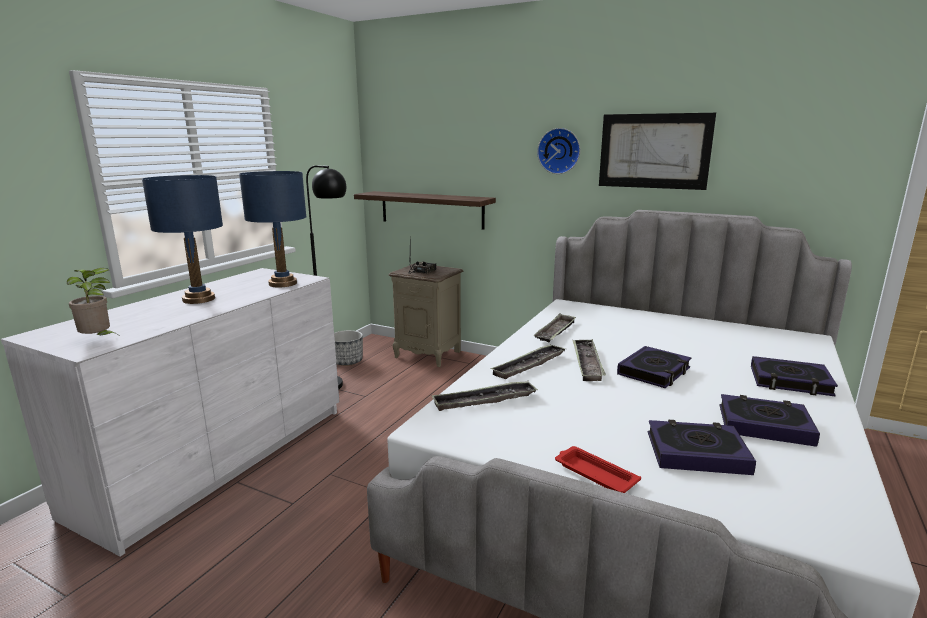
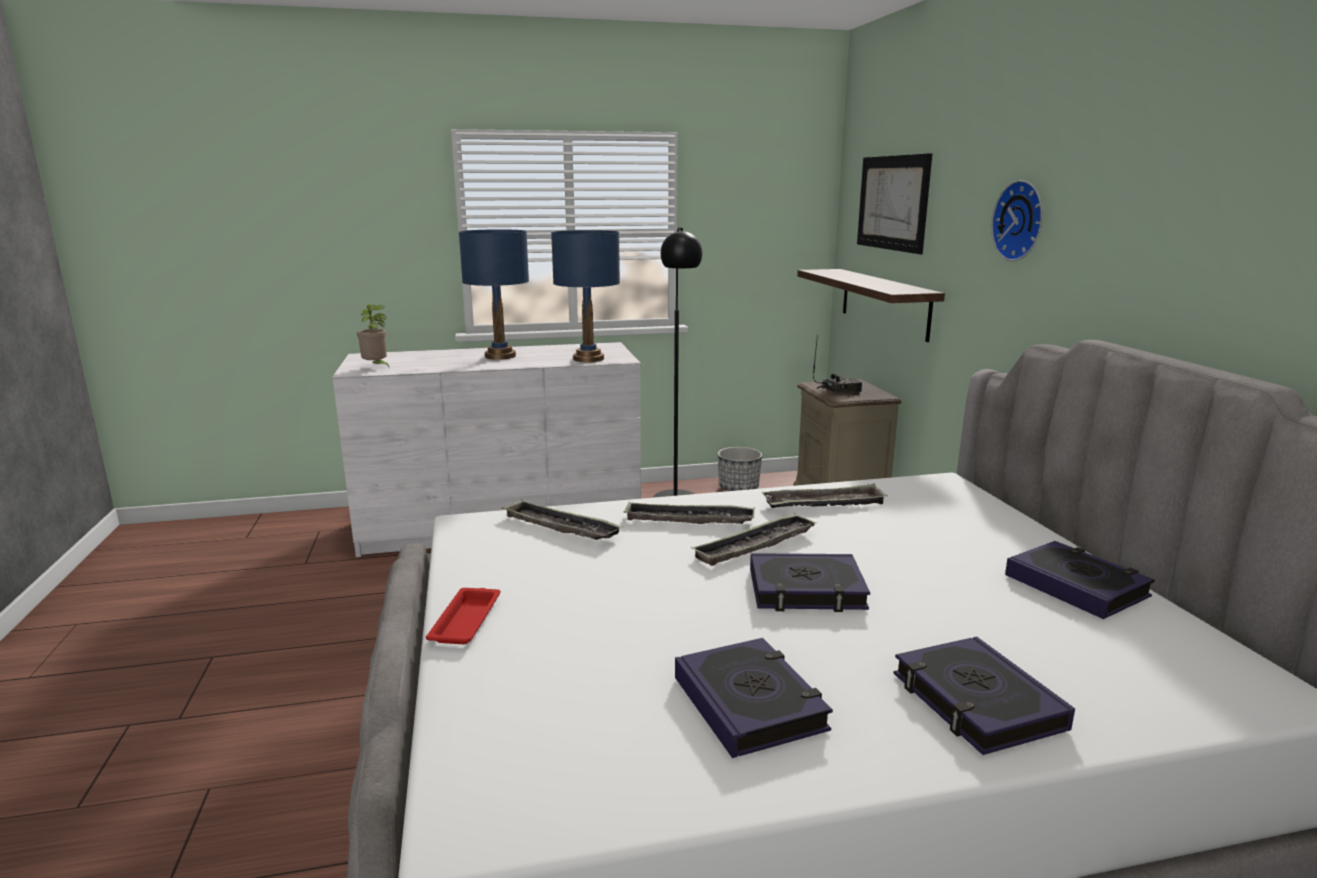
camera: 50 degrees right, 0 degrees up
picture [599,113,716,190] -> picture moved to [857,153,932,254]
book [648,420,756,475] -> book moved to [1005,541,1155,619]

